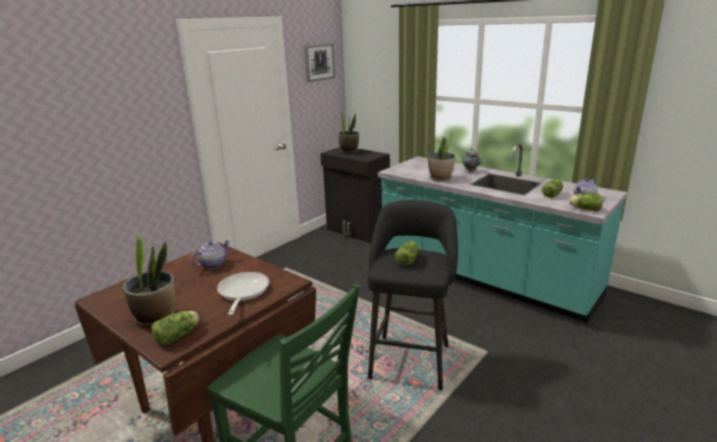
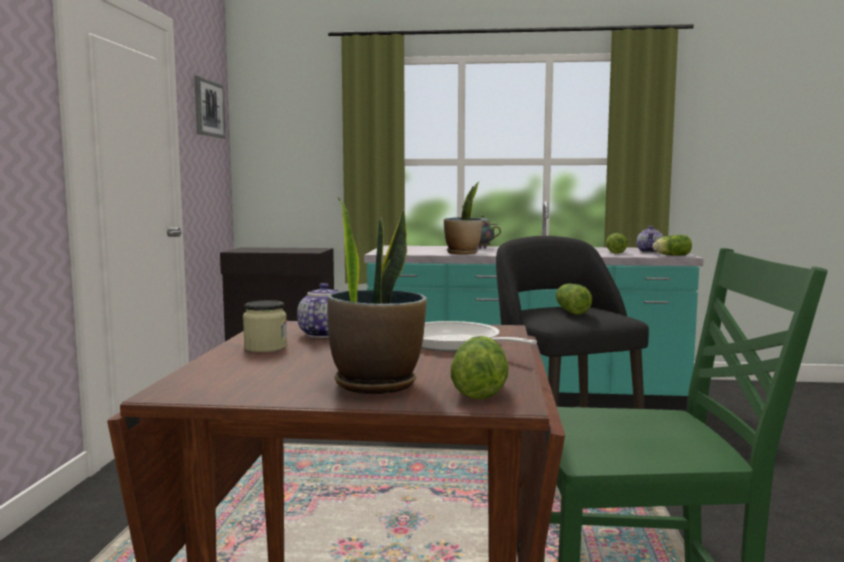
camera: 35 degrees left, 15 degrees down
potted plant [338,112,359,154] -> none
none -> jar [243,300,287,352]

